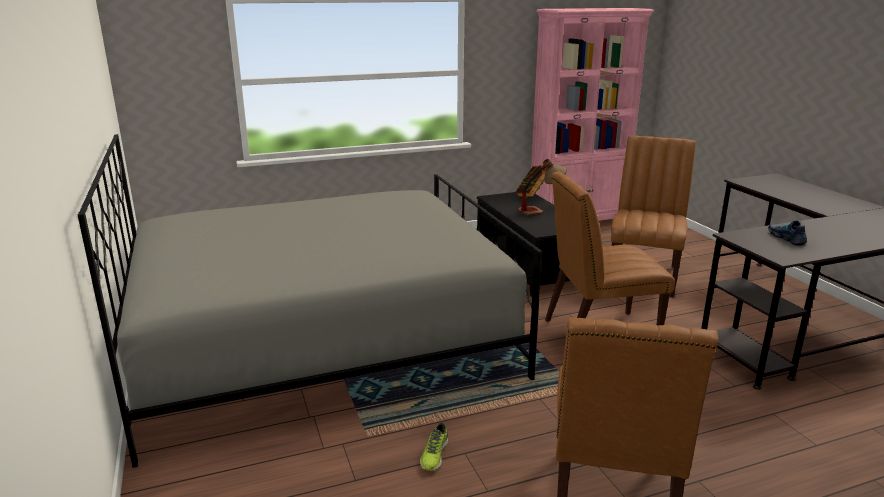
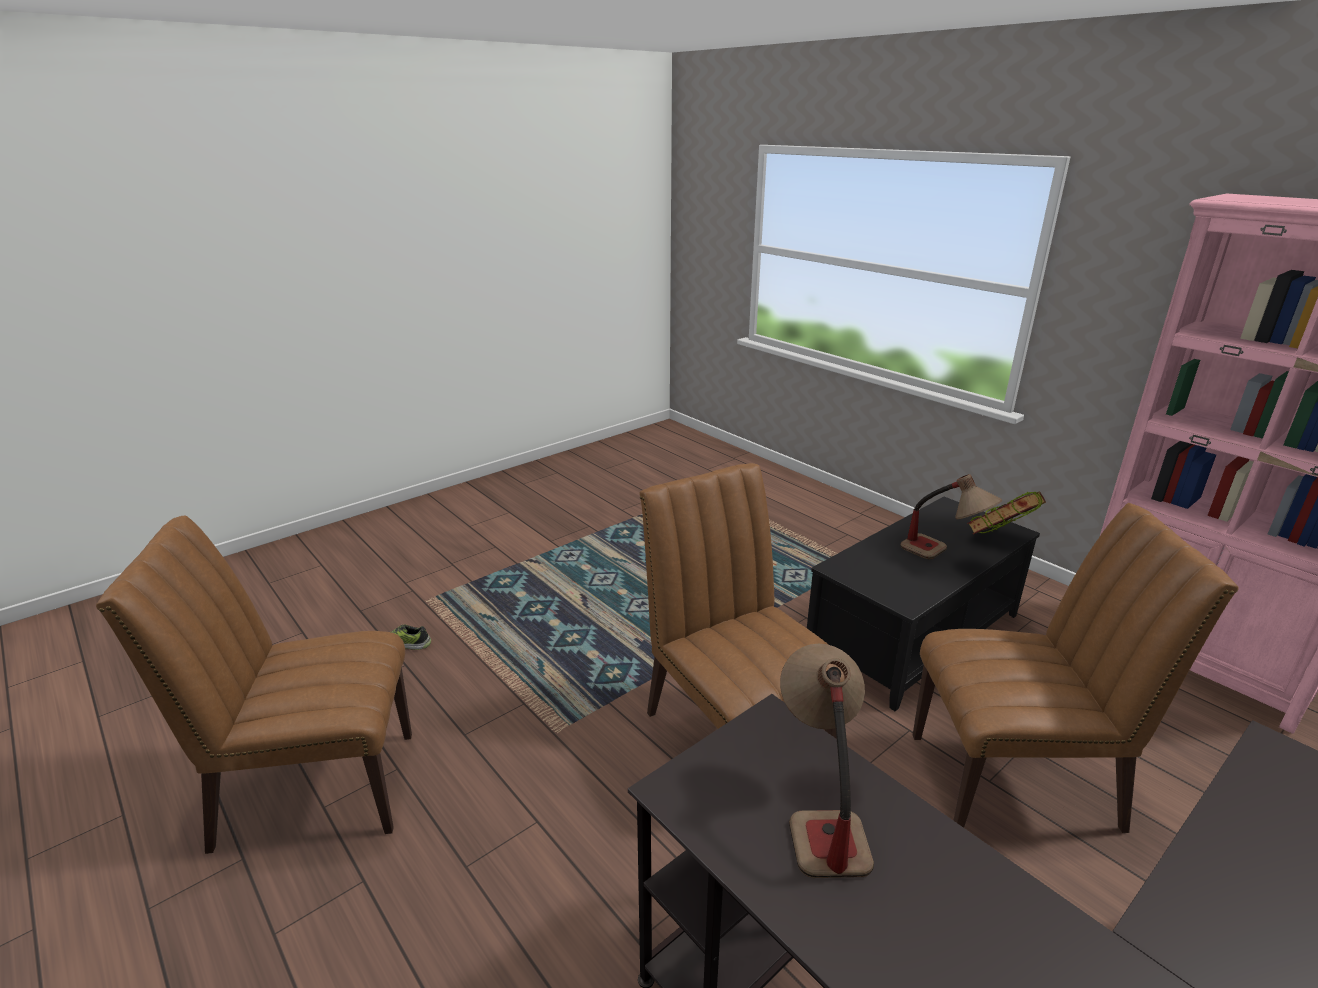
camera: 70 degrees right, 5 degrees up
grey bed [78,134,542,468] -> none
shoe [768,220,807,246] -> table lamp [780,644,874,878]

